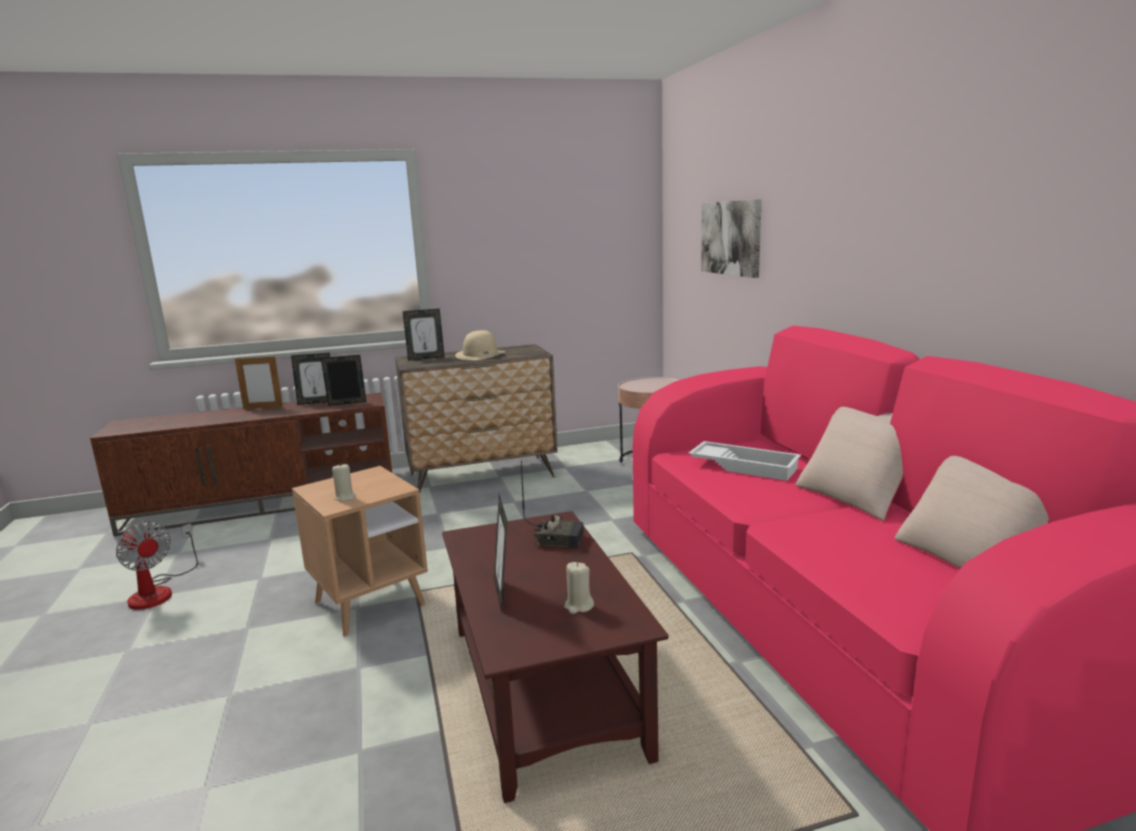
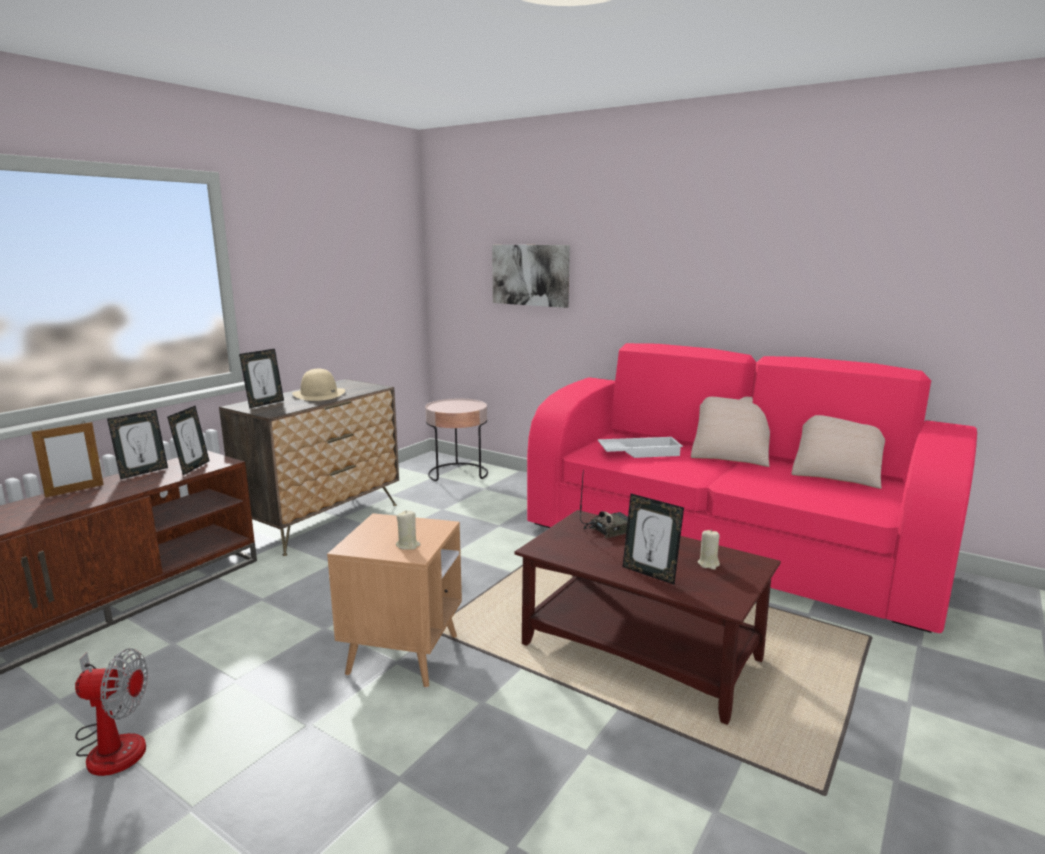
camera: 40 degrees left, 0 degrees up
picture frame [321,355,366,406] -> picture frame turned 150 degrees clockwise [167,406,209,475]

